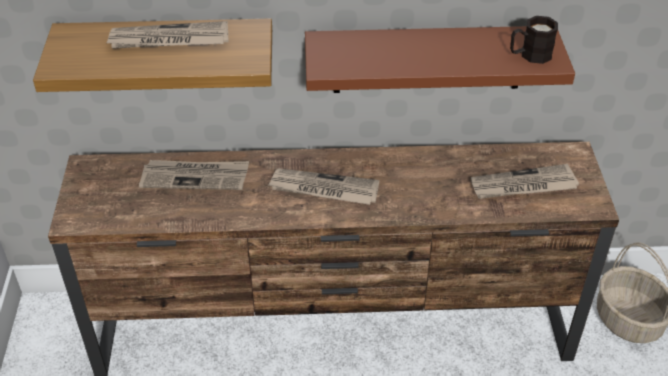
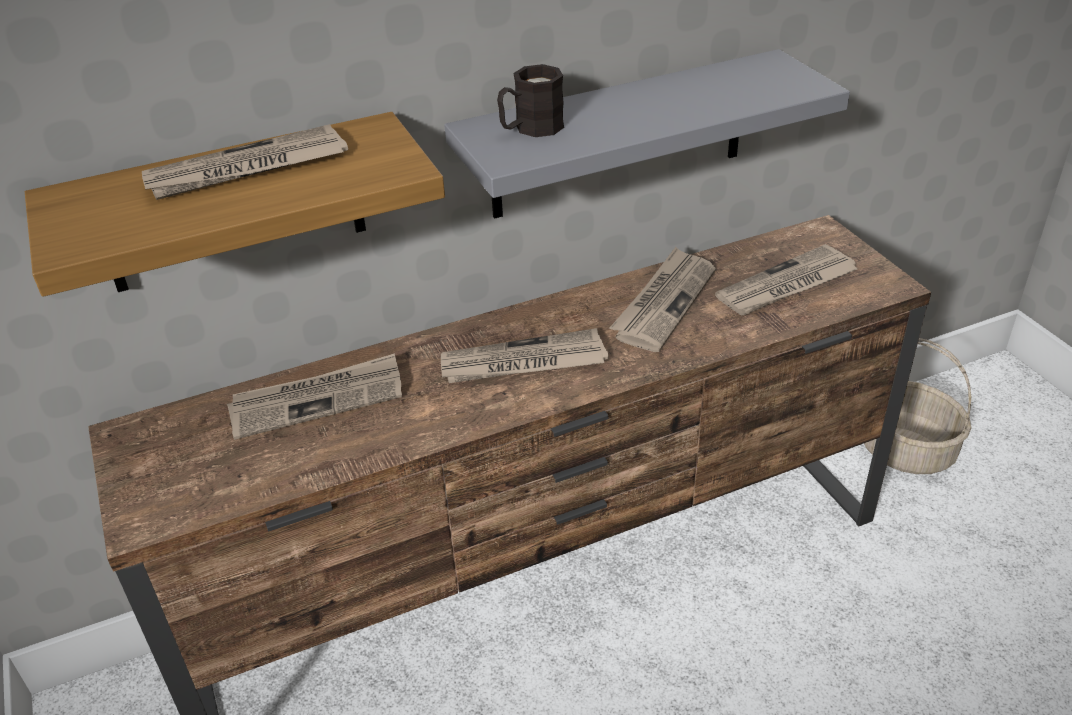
camera: 20 degrees left, 5 degrees down
brown shelf [305,26,575,93] -> grey shelf [444,49,850,219]
black mug [510,16,558,64] -> black mug moved to [497,64,564,137]
none -> newspaper [610,247,716,352]

